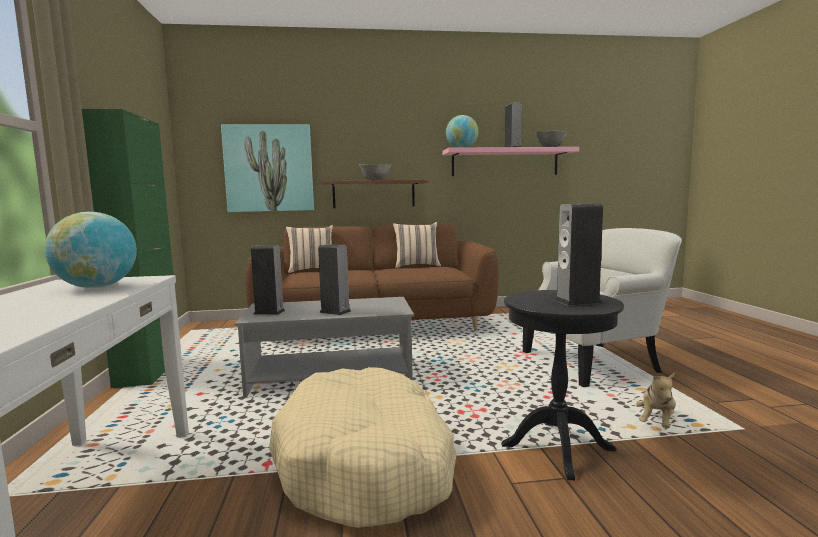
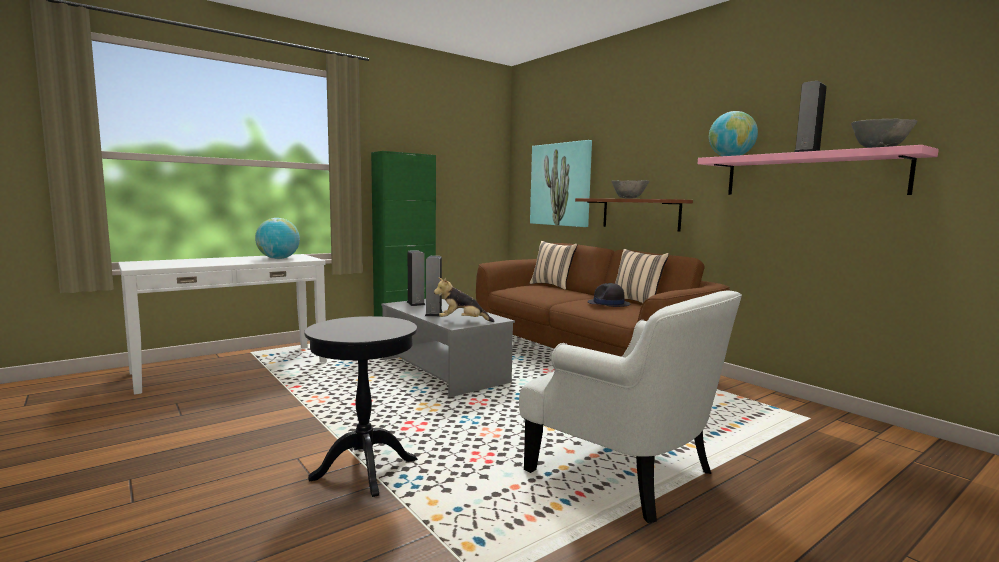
camera: 60 degrees right, 0 degrees up
beige dog bed [269,367,457,528] -> none
speaker [554,204,603,306] -> none
plush toy [636,373,676,428] -> plush toy moved to [434,277,494,322]
none -> black hat [587,283,630,307]

